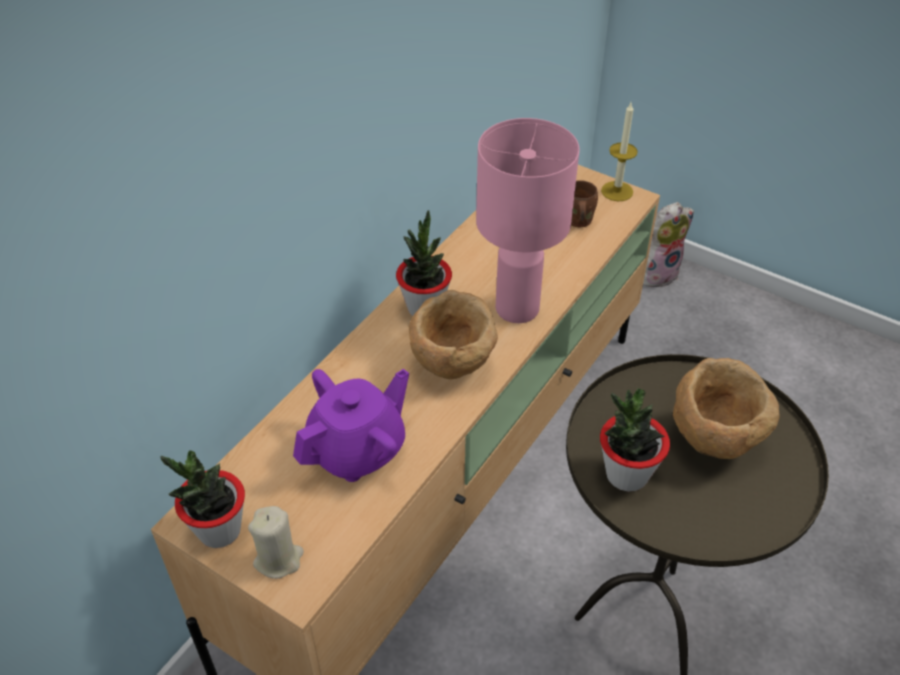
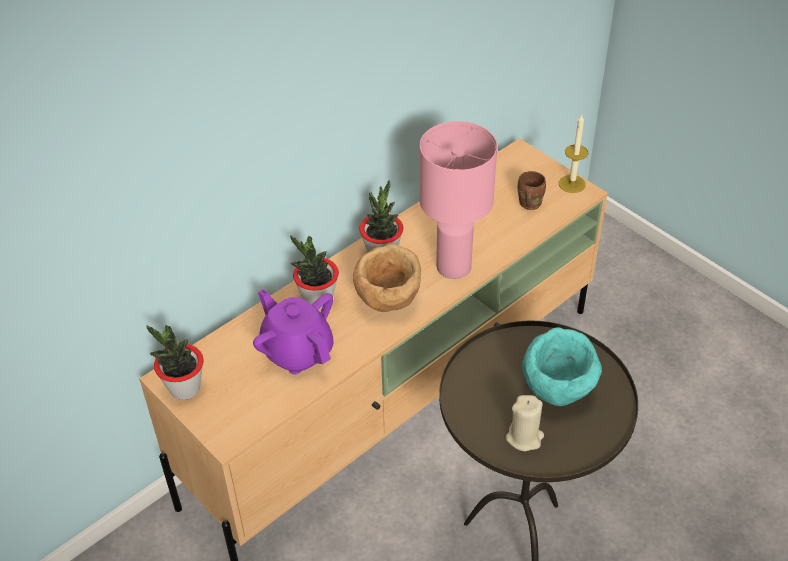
camera: 15 degrees right, 0 degrees up
beige candle [248,506,304,579] -> beige candle moved to [506,395,544,451]
purple teapot [293,369,409,482] -> purple teapot turned 105 degrees counterclockwise [253,289,334,374]
potted plant [600,388,670,492] -> potted plant moved to [291,236,339,310]
plush toy [643,202,694,287] -> none
brown bowl [673,358,780,459] -> turquoise bowl [522,327,602,406]

